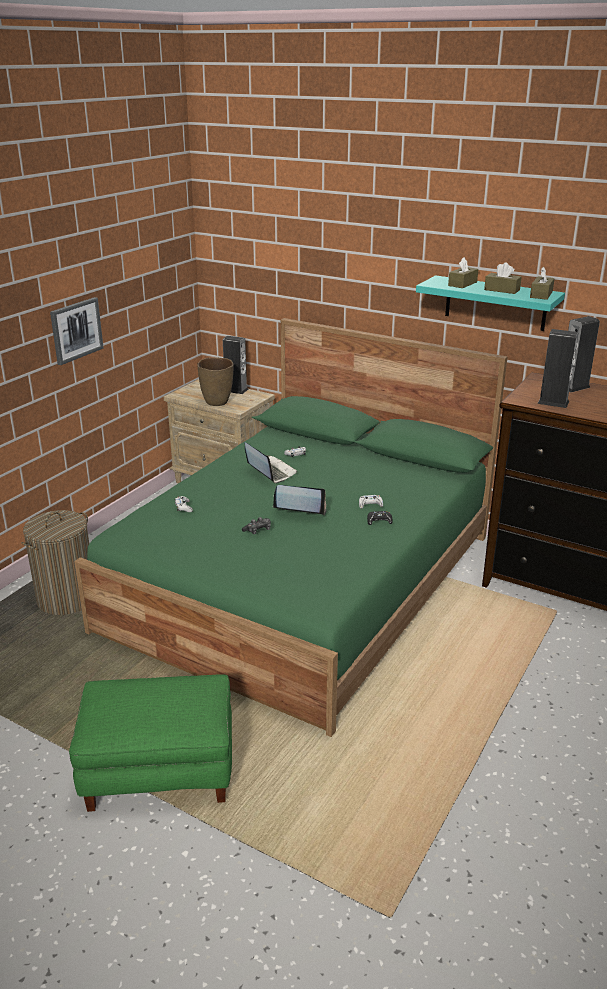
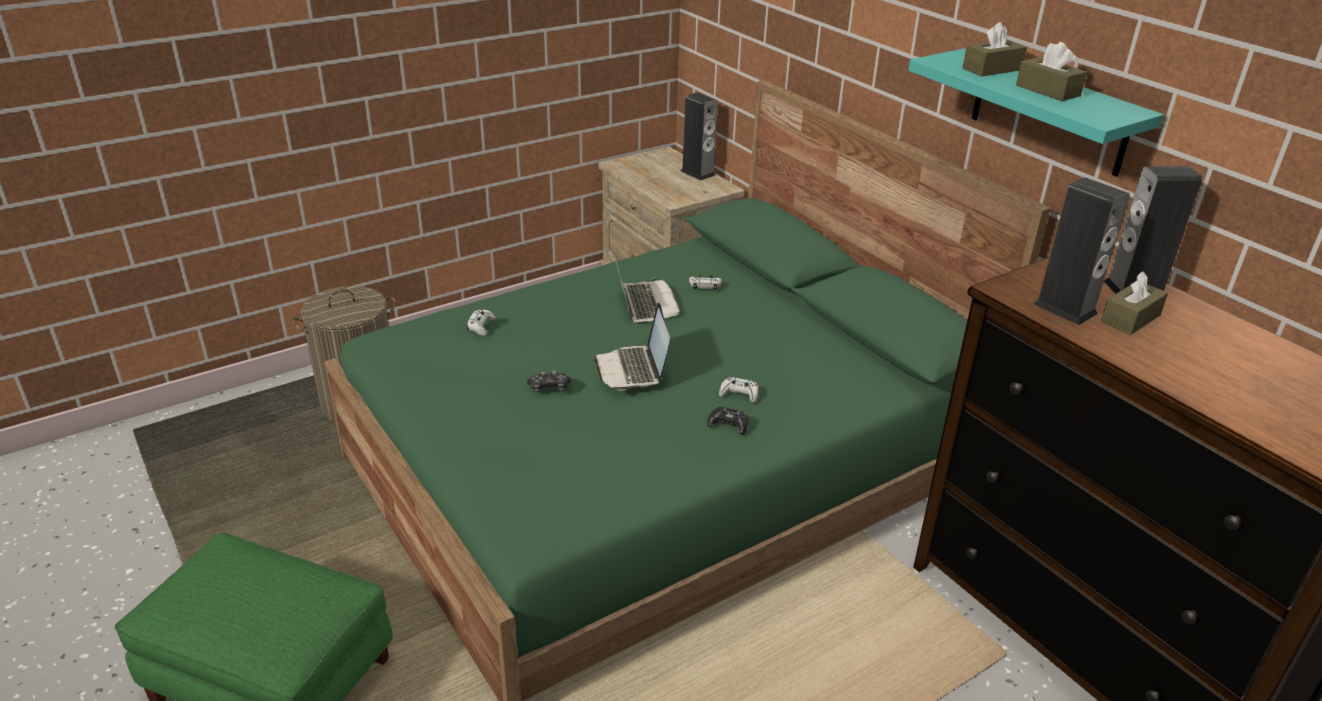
camera: 25 degrees right, 5 degrees up
picture [50,297,104,365] -> none
brown vase [197,358,233,406] -> none
laptop [273,485,327,515] -> laptop turned 135 degrees counterclockwise [594,302,670,391]
brown tissue box [530,267,555,300] -> brown tissue box moved to [1101,271,1168,335]

